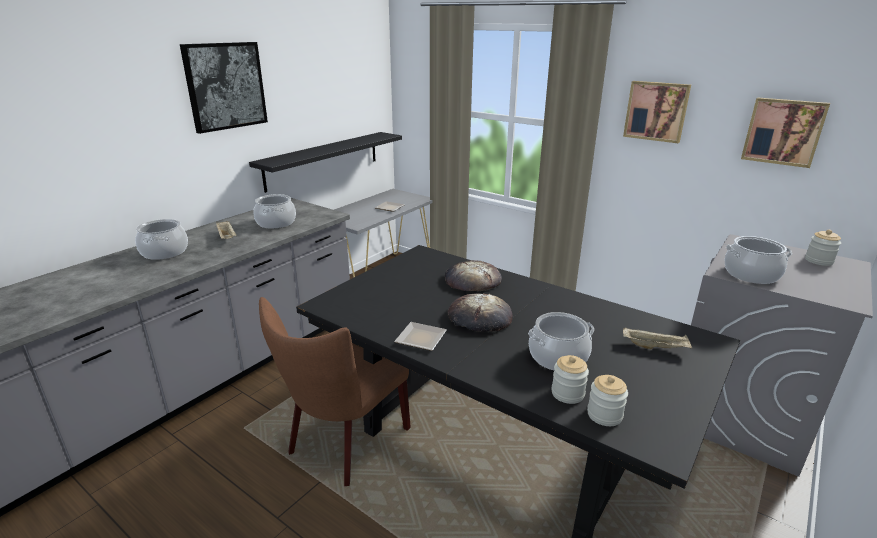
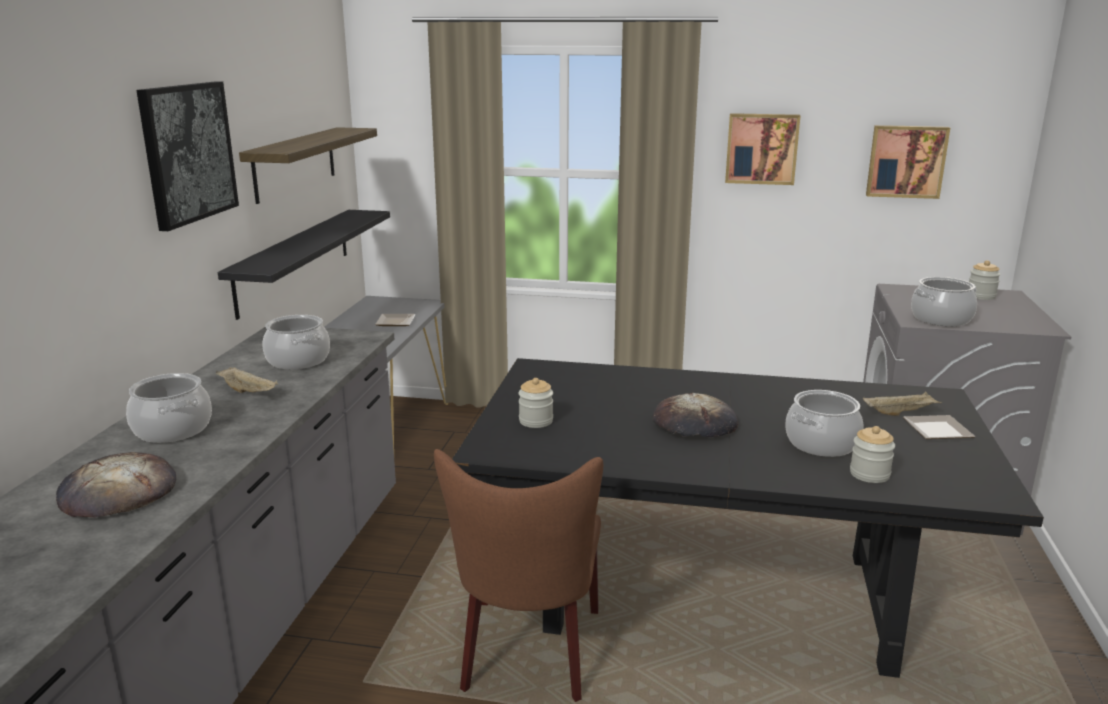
camera: 25 degrees left, 5 degrees down
plate [394,322,447,351] -> plate moved to [903,415,976,439]
bread [445,260,502,291] -> bread moved to [56,452,176,518]
jar [587,375,628,426] -> jar moved to [518,378,553,428]
none -> shelf [239,127,377,204]

